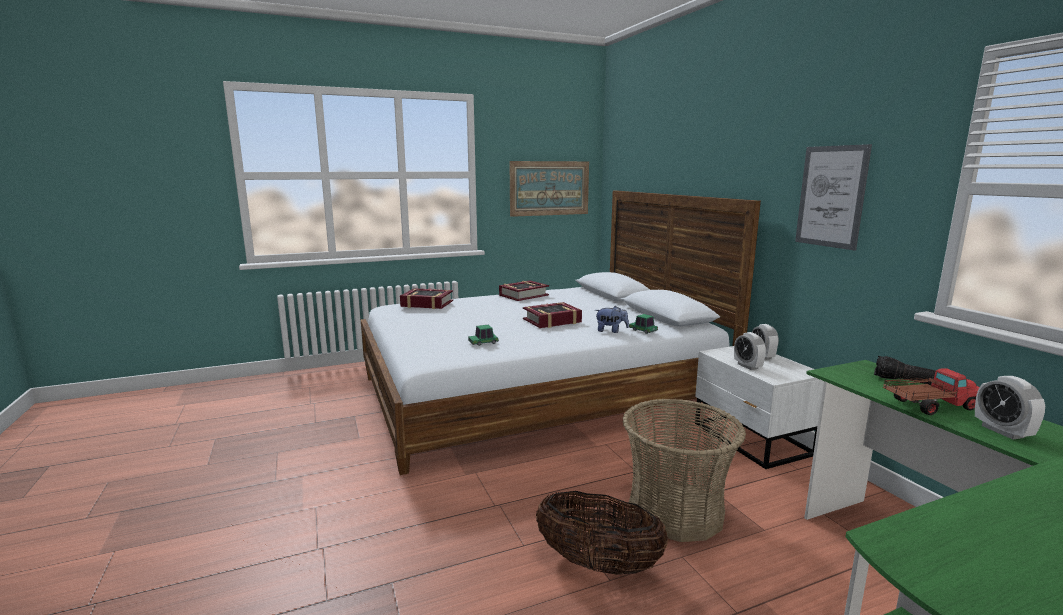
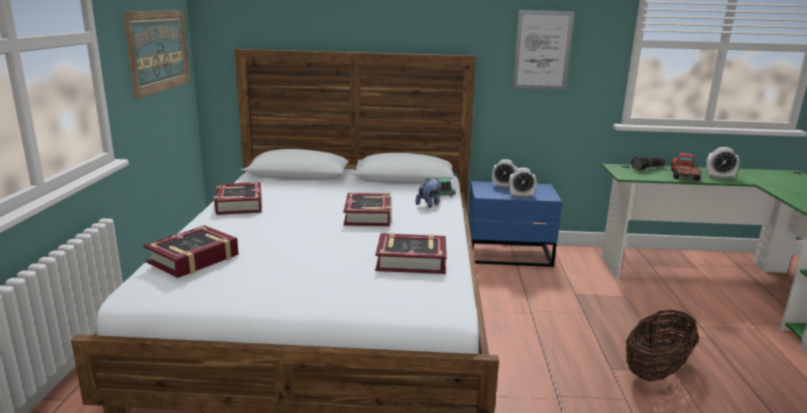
camera: 65 degrees left, 5 degrees up
toy car [468,325,499,346] -> book [375,233,447,274]
basket [622,399,746,542] -> none
white nightstand [695,346,824,469] -> blue nightstand [468,181,562,267]

